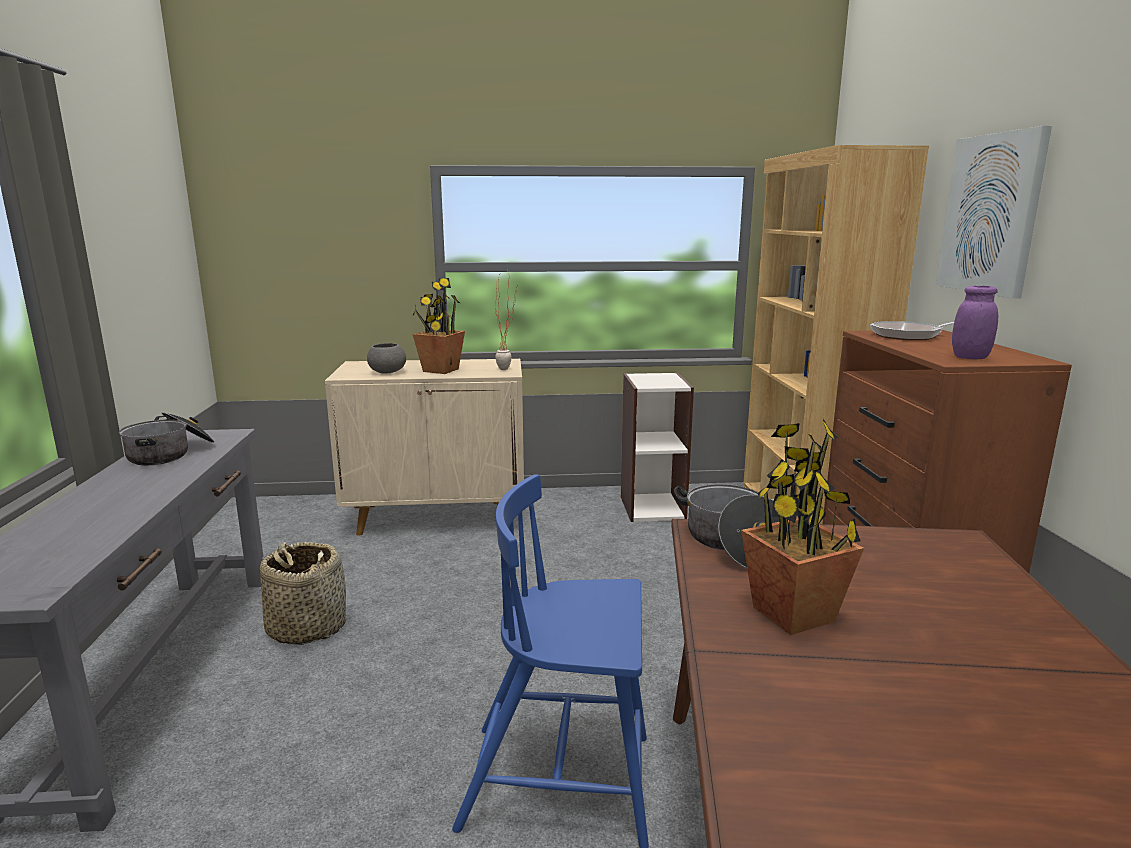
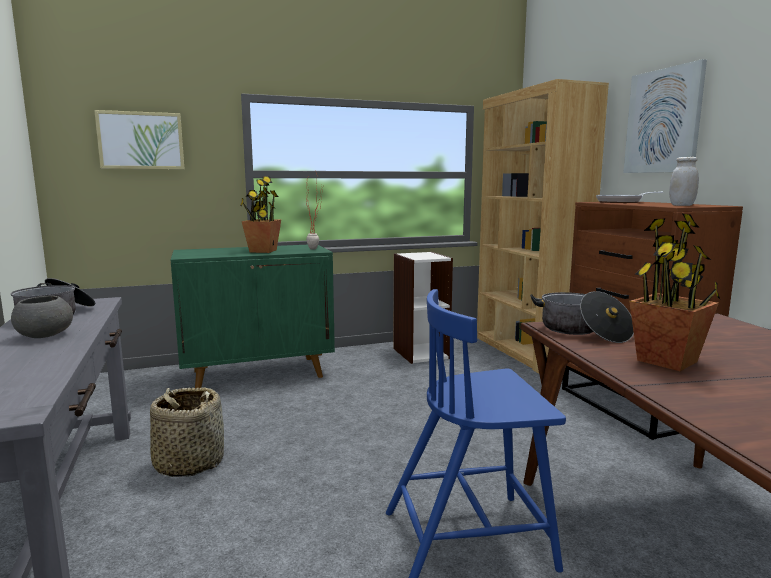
camera: 15 degrees left, 5 degrees down
beige cabinet [325,359,524,536] -> green cabinet [171,245,335,388]
grey bowl [367,343,406,374] -> grey bowl moved to [11,296,73,338]
purple jar [952,286,998,359] -> white jar [669,157,699,206]
none -> picture [94,110,184,169]

